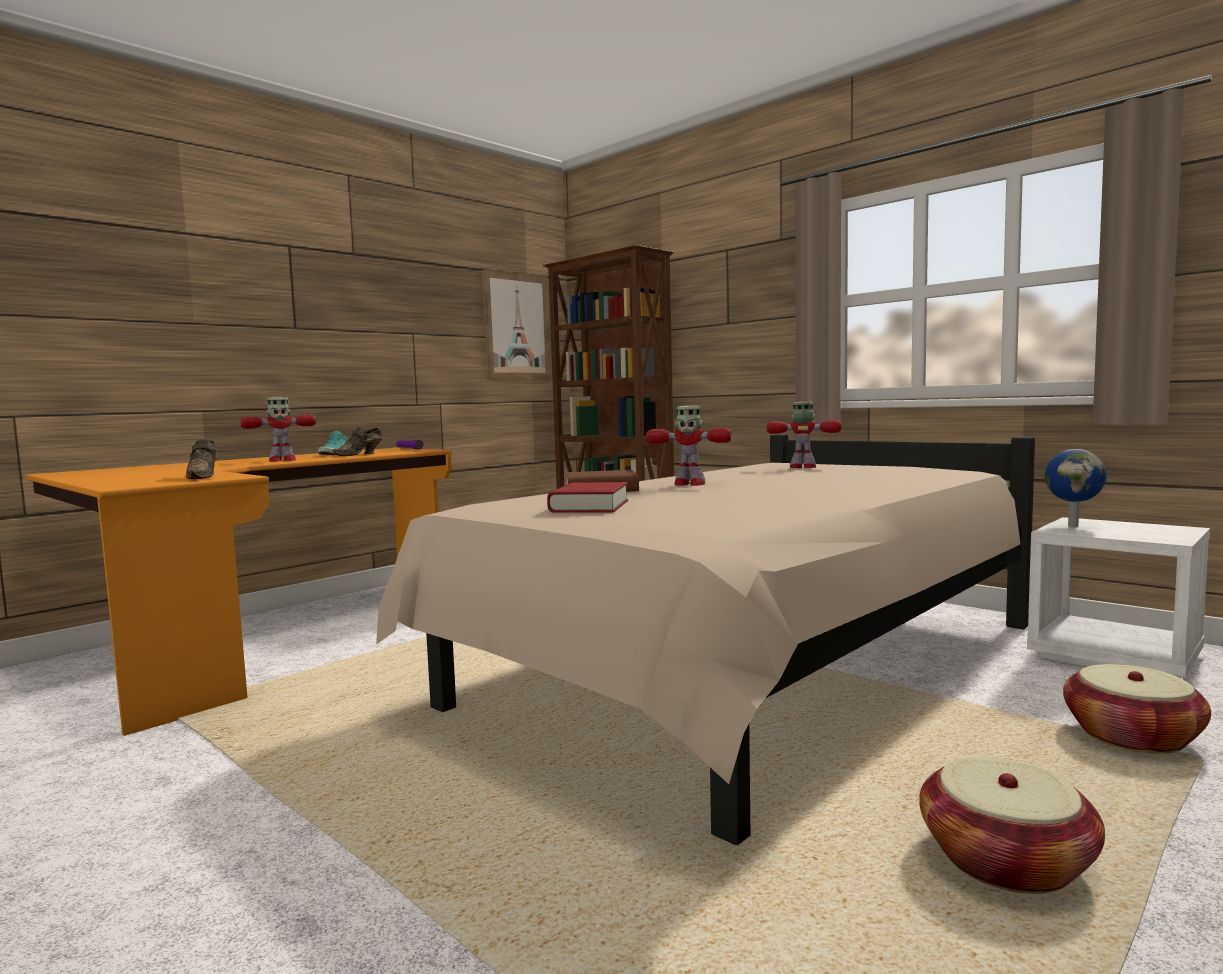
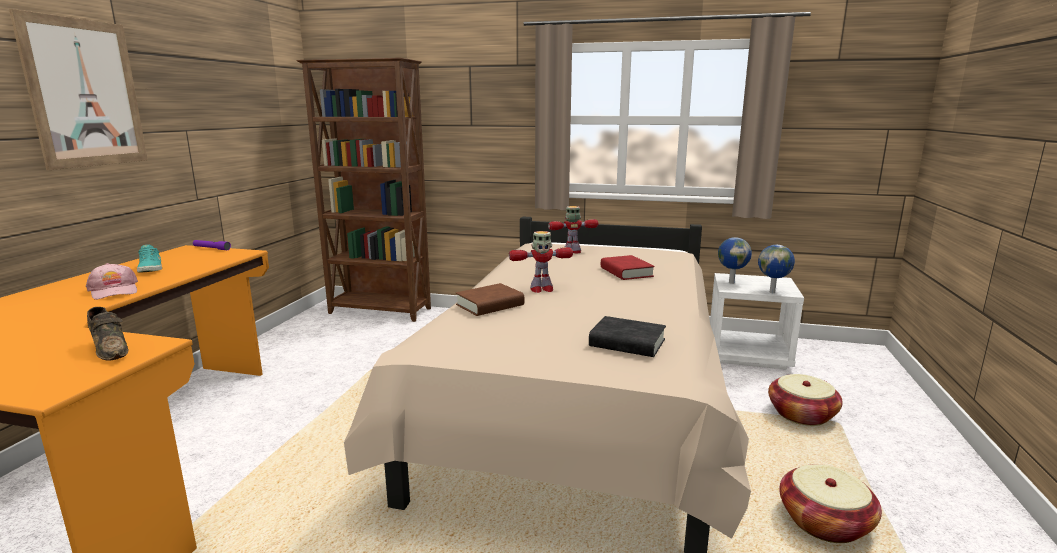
camera: 30 degrees left, 10 degrees up
toy robot [240,397,316,462] -> pink cap [86,263,138,300]
brown shoe [332,427,382,456] -> none
picture [482,269,551,380] -> picture moved to [9,9,148,170]
red book [547,482,628,513] -> red book moved to [601,255,655,280]
none -> black book [589,316,666,357]
none -> globe [758,245,795,293]

